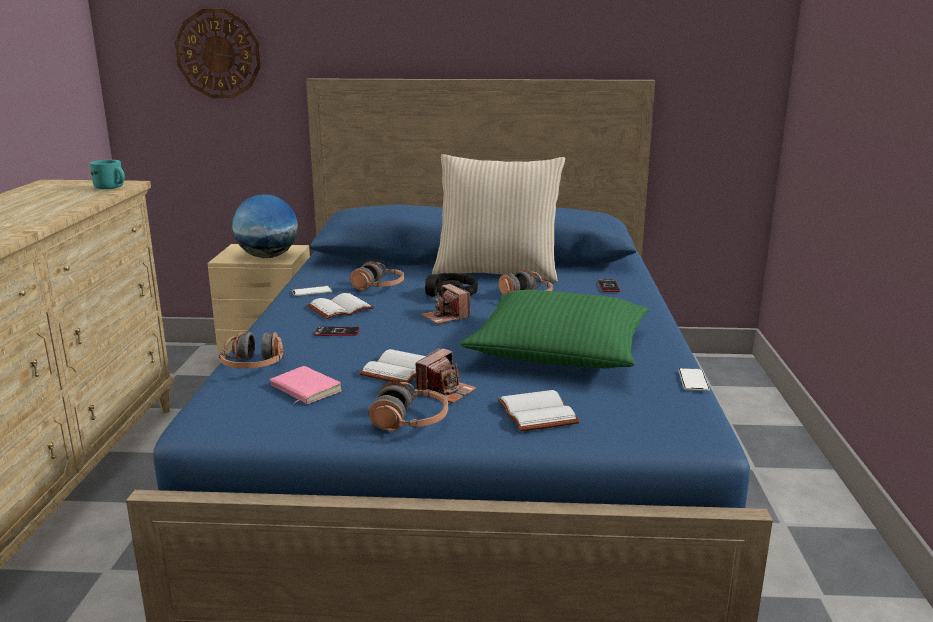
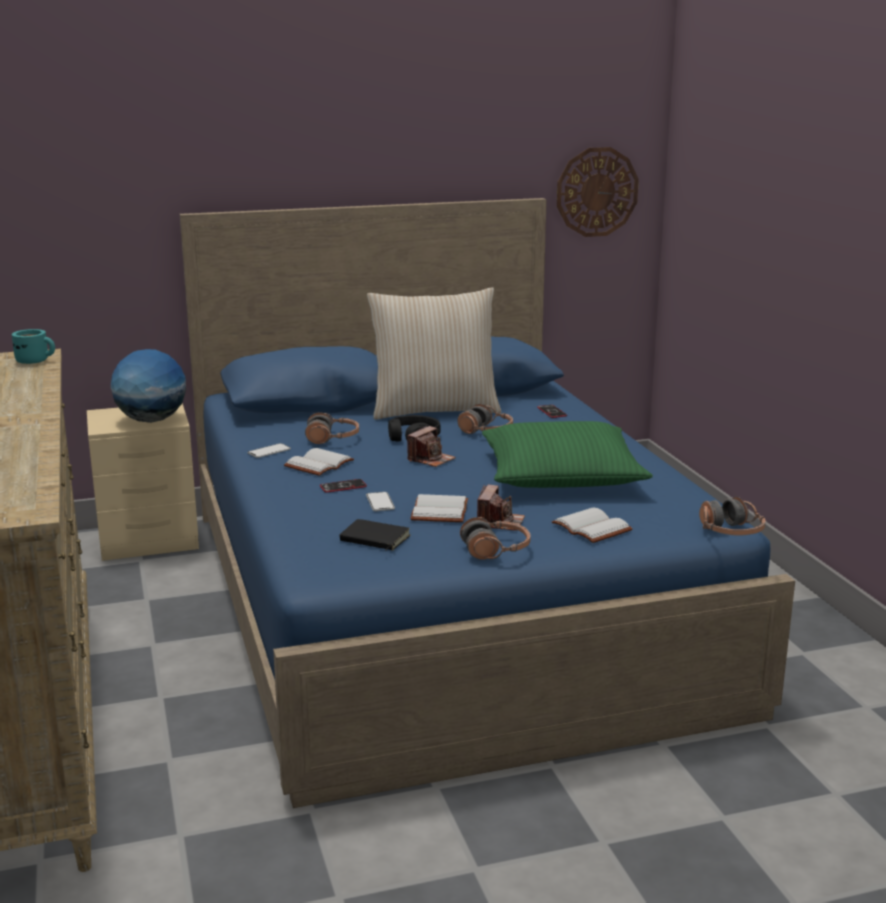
camera: 20 degrees left, 0 degrees up
wall clock [175,9,261,98] -> wall clock moved to [557,147,639,237]
headphones [219,332,284,369] -> headphones moved to [699,497,766,536]
pink book [270,366,342,404] -> black book [339,519,410,551]
camera [421,284,471,324] -> camera turned 90 degrees counterclockwise [407,426,456,467]
phone [678,368,710,391] -> phone moved to [366,492,395,512]

